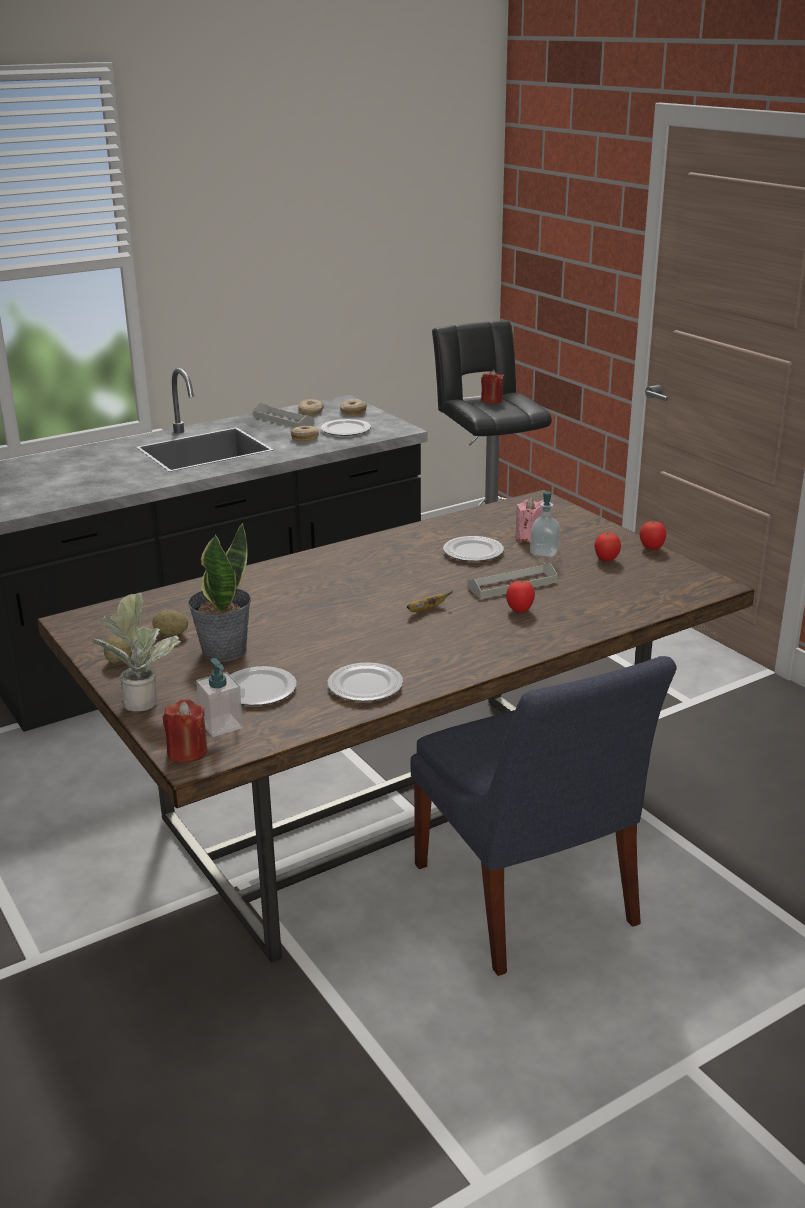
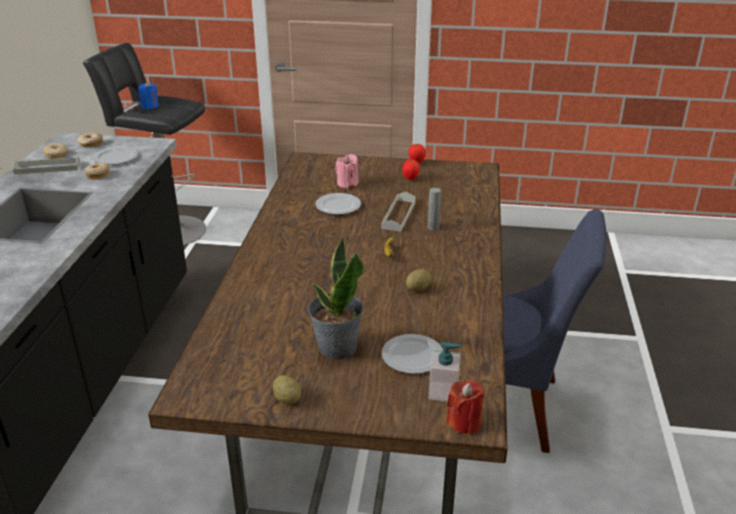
camera: 50 degrees left, 5 degrees up
potted plant [92,593,181,711] -> none
potato [152,610,188,636] -> potato moved to [406,269,431,291]
plate [328,663,403,702] -> none
red candle [481,370,504,404] -> blue candle [138,82,159,109]
tomato [506,580,535,613] -> grey bottle [428,188,441,230]
soap dispenser [530,491,560,557] -> none

